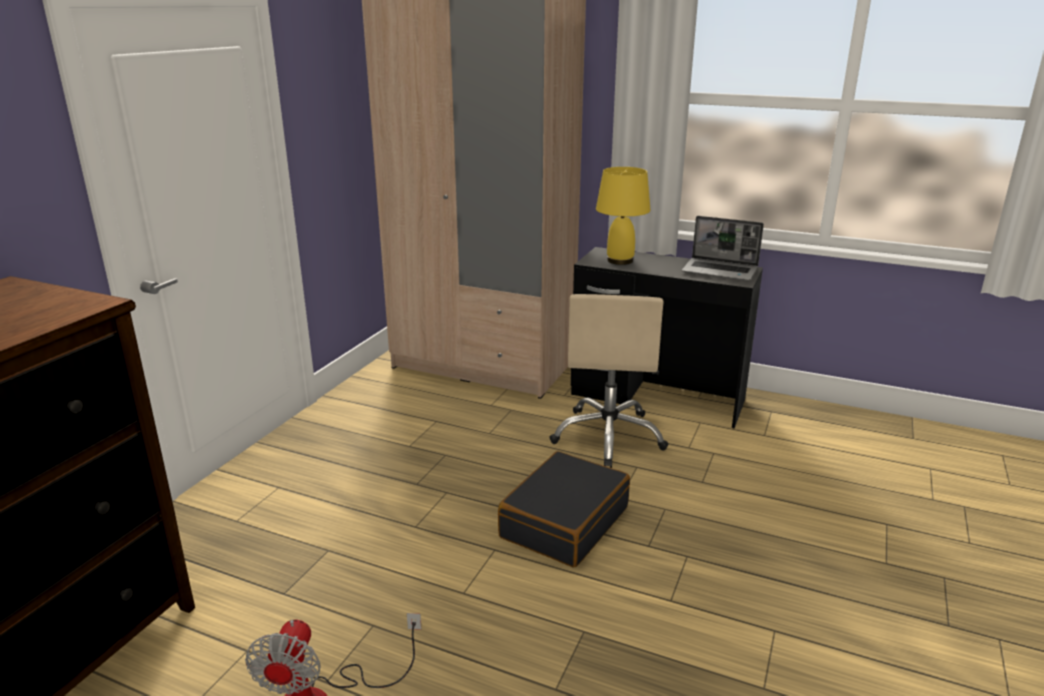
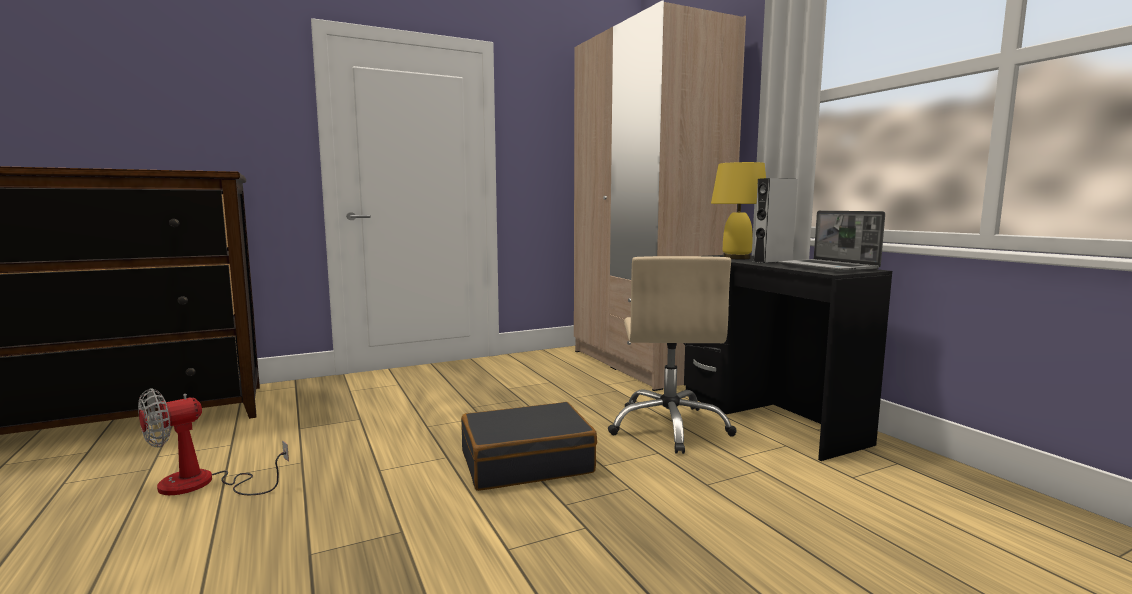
camera: 40 degrees right, 15 degrees down
beige office chair [549,294,669,468] -> beige office chair turned 45 degrees counterclockwise [608,256,737,454]
none -> grey speaker [754,178,798,263]

